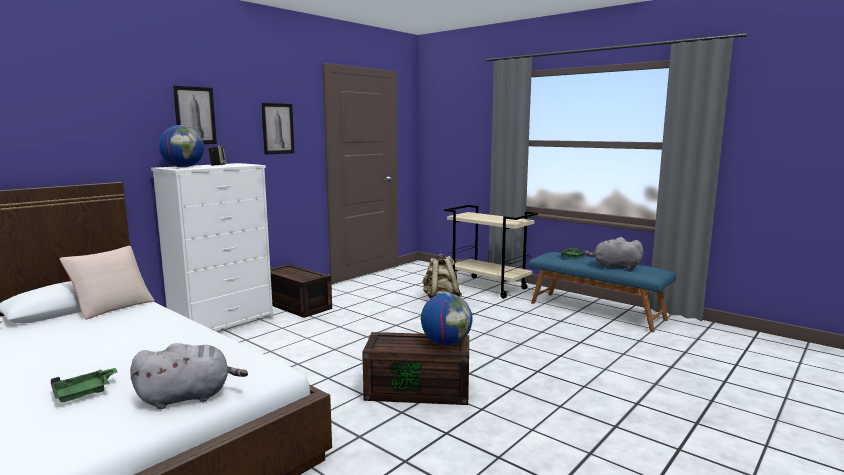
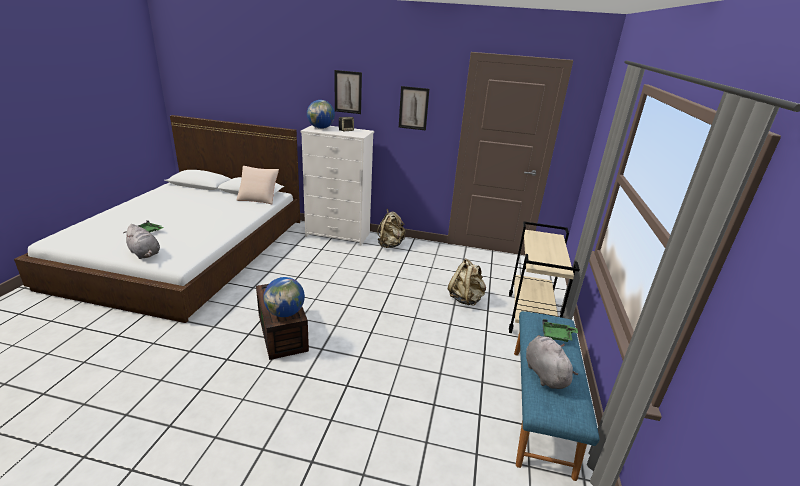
camera: 60 degrees right, 15 degrees up
brown storage box [270,264,332,318] -> beige backpack [377,209,406,248]

